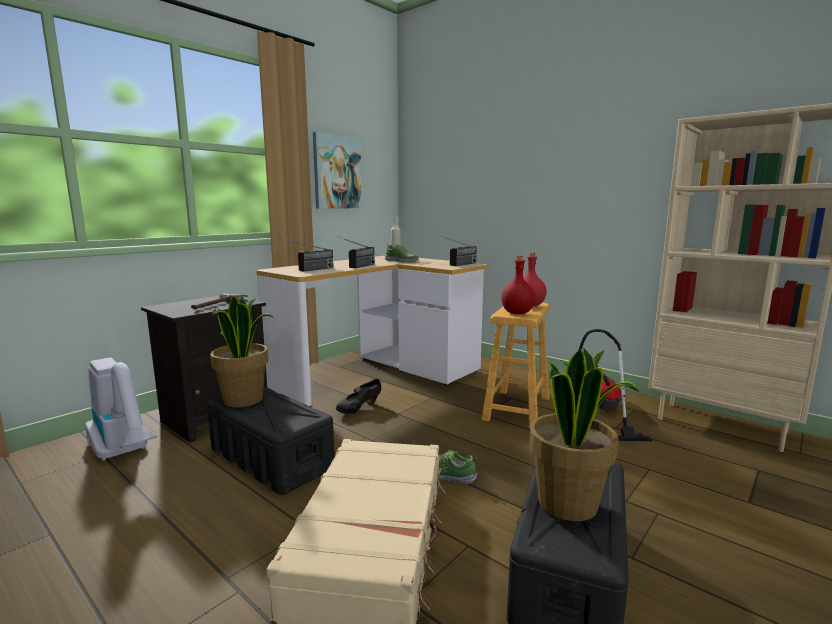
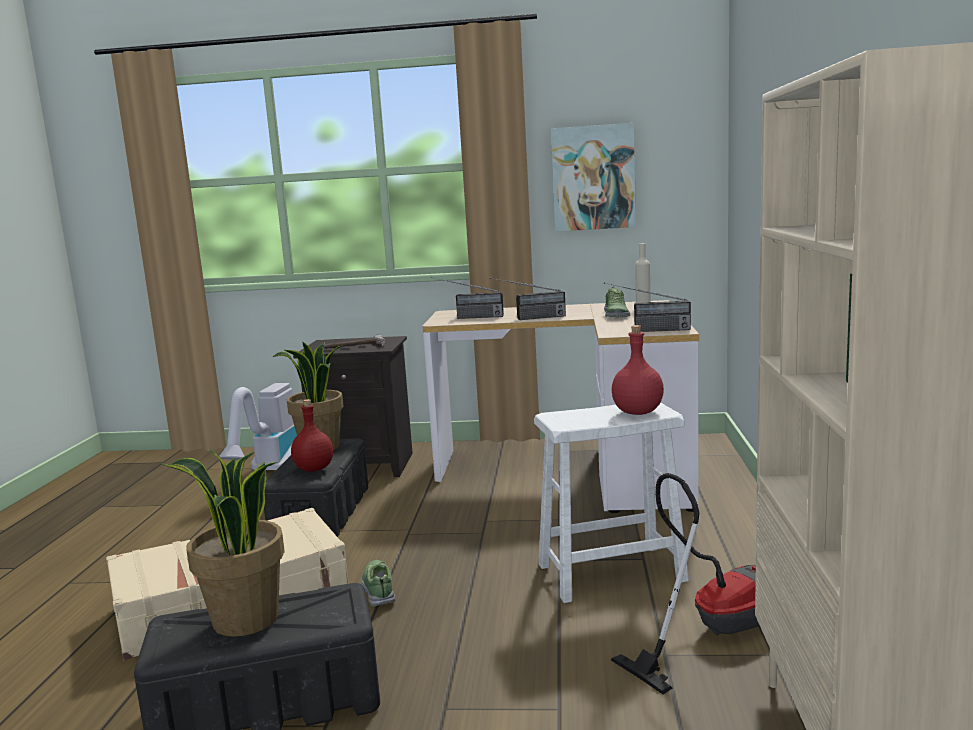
camera: 55 degrees right, 0 degrees up
black shoe [336,379,381,414] -> none
brown stool [481,303,549,429] -> white stool [534,402,689,603]
red bottle [501,256,535,314] -> red bottle moved to [291,399,333,472]

